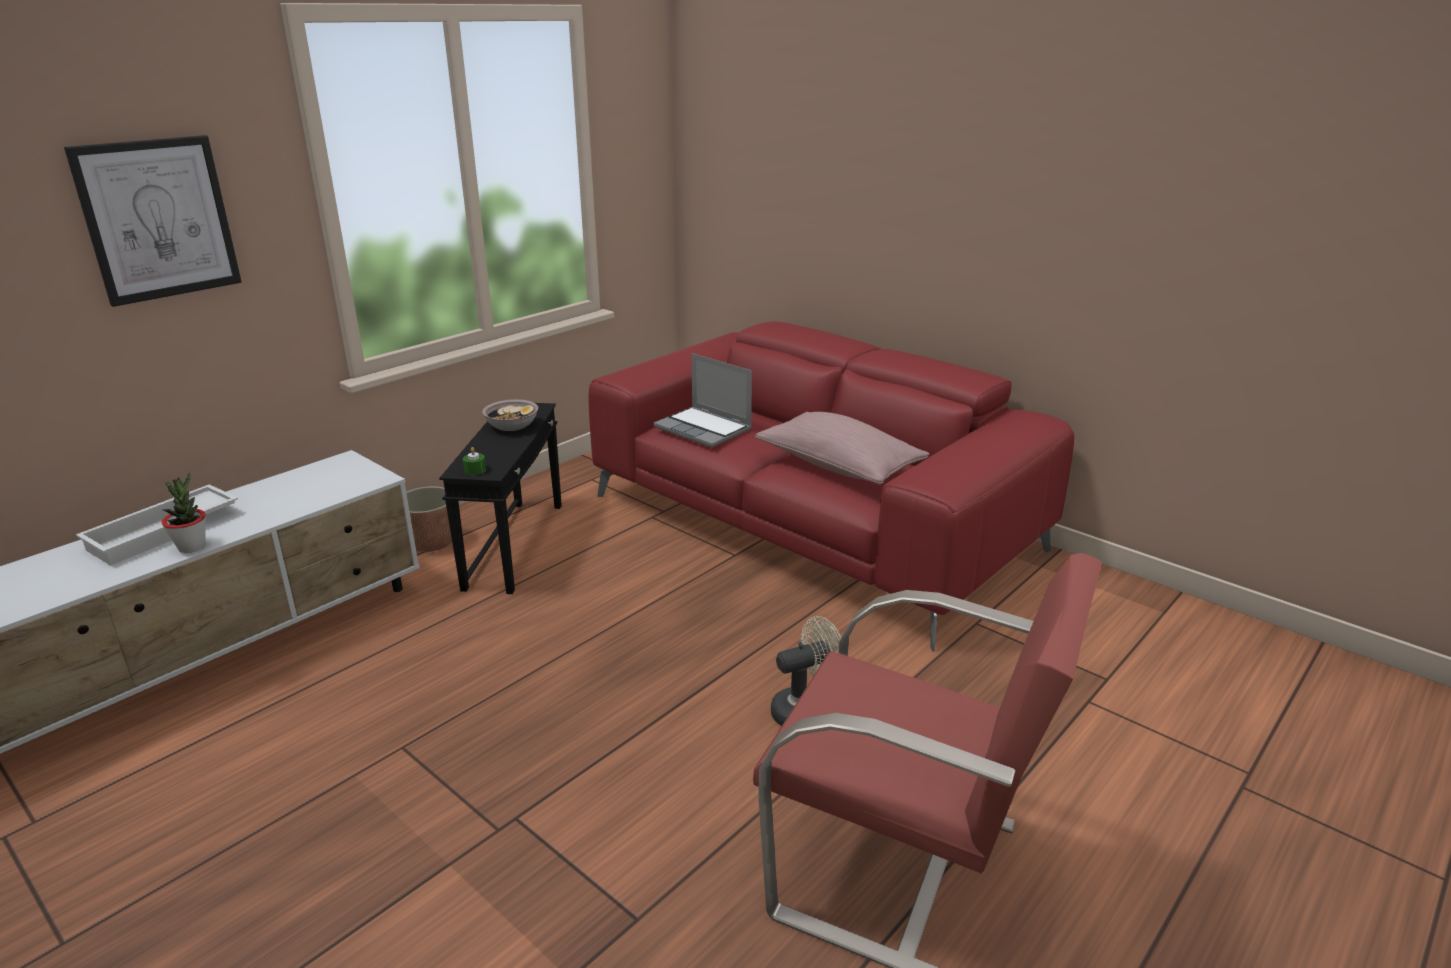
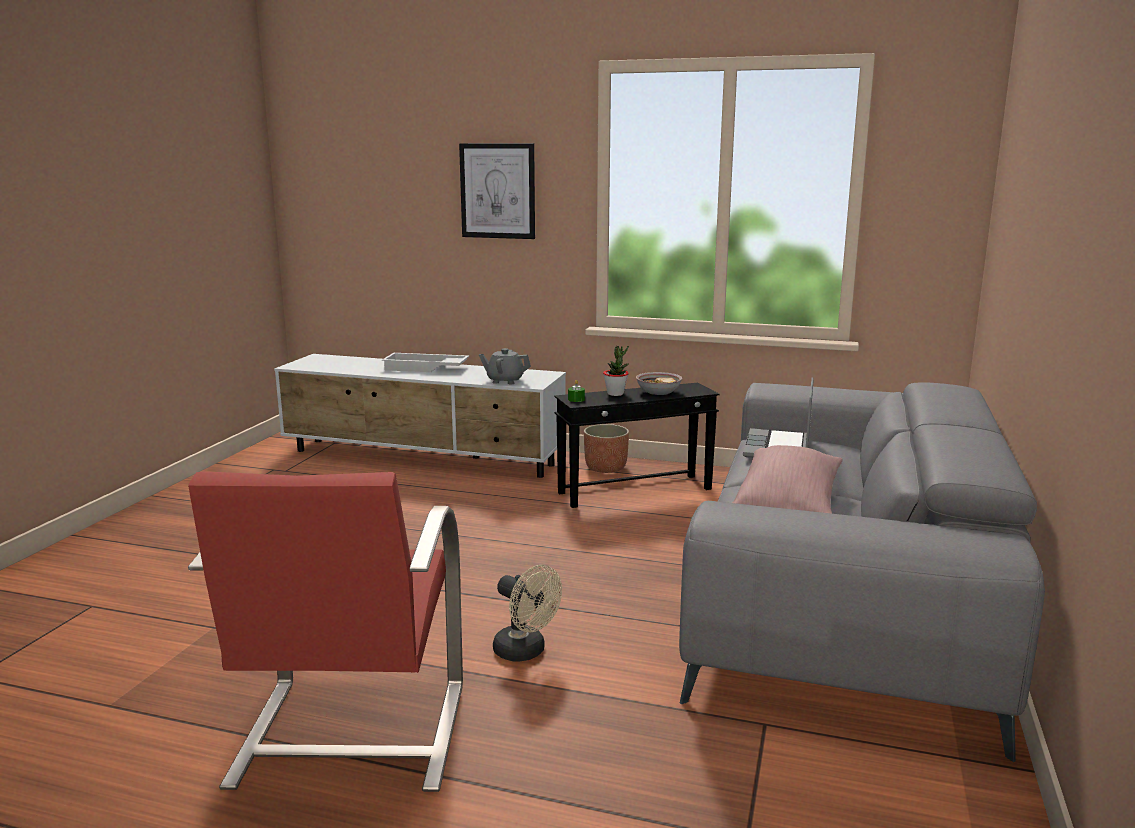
camera: 65 degrees right, 10 degrees down
potted plant [162,473,206,553] -> potted plant moved to [603,346,629,396]
red sofa [588,321,1074,652] -> grey sofa [679,382,1045,762]
none -> grey teapot [479,348,531,384]

